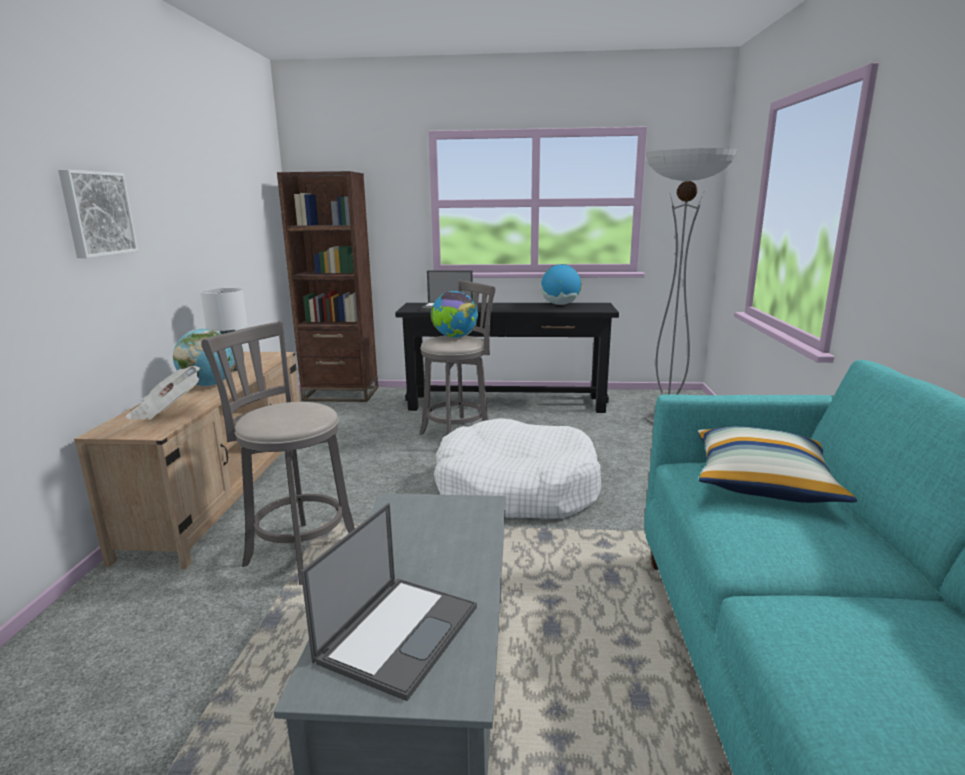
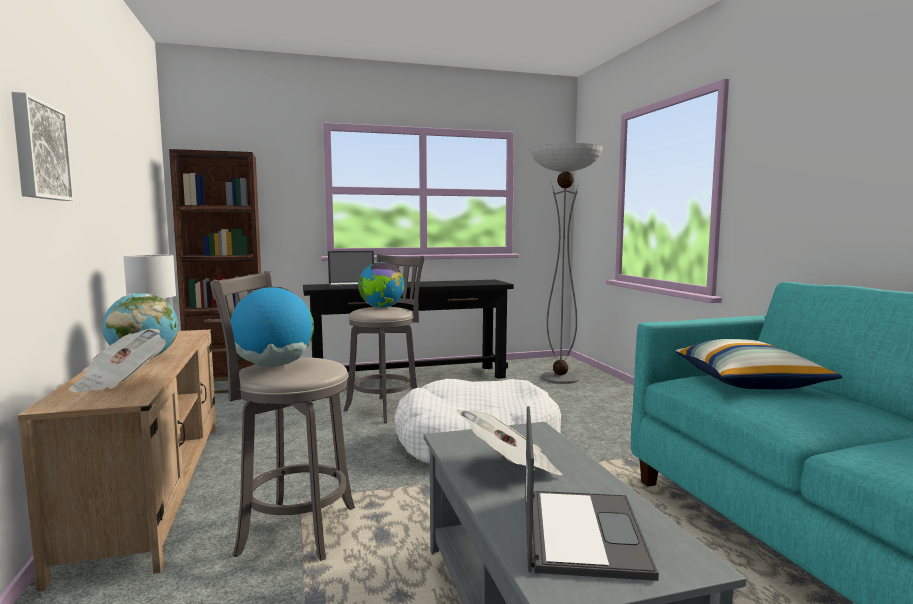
camera: 20 degrees left, 10 degrees down
globe [541,264,582,305] -> globe moved to [230,287,314,367]
none -> newspaper [457,410,563,475]

